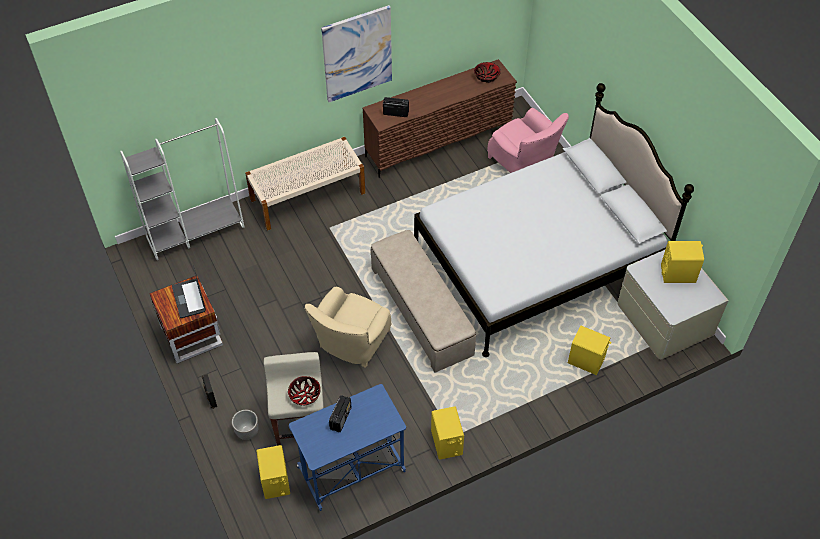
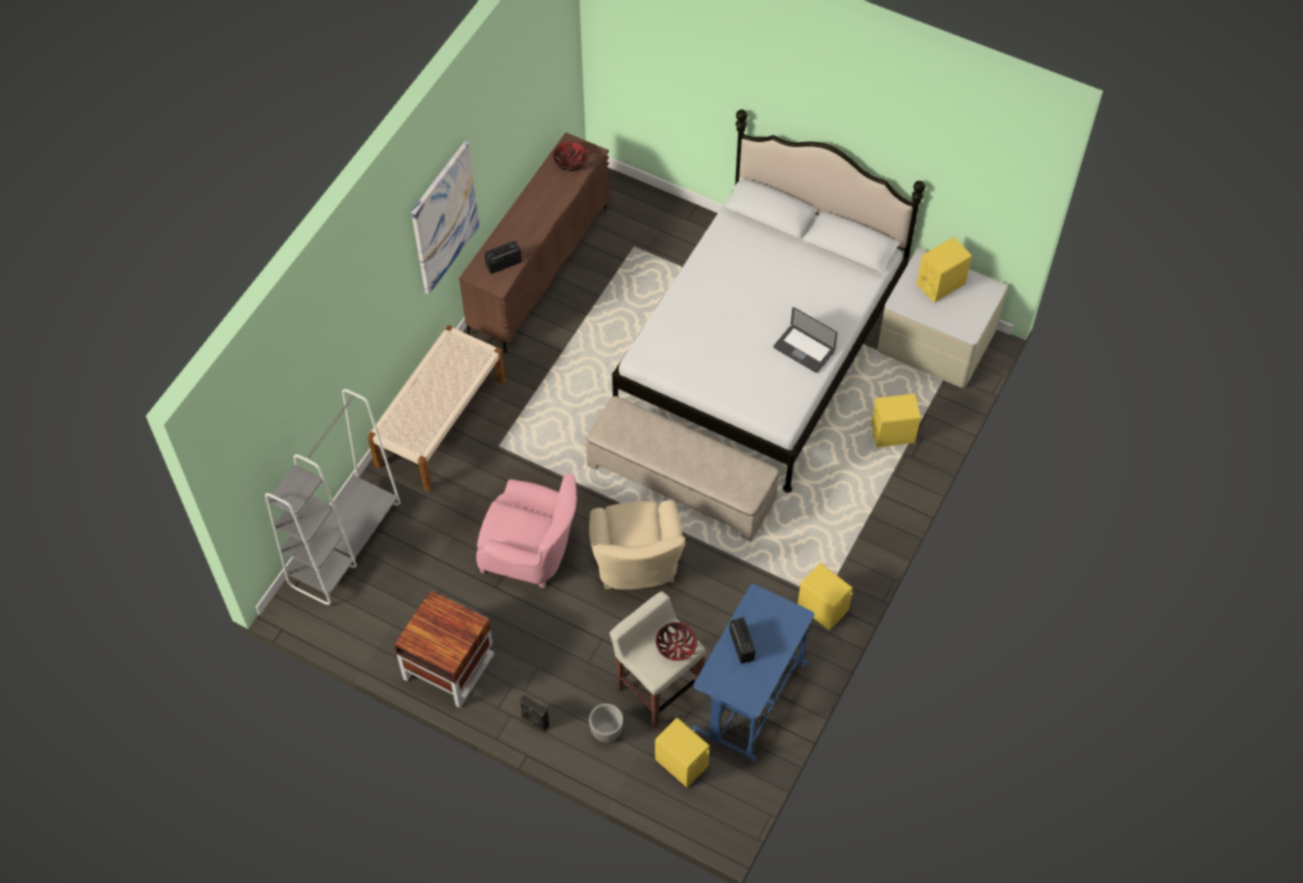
camera: 35 degrees left, 5 degrees up
laptop [172,263,206,318] -> laptop moved to [773,307,838,373]
pink armchair [487,108,569,173] -> pink armchair moved to [476,473,577,588]

